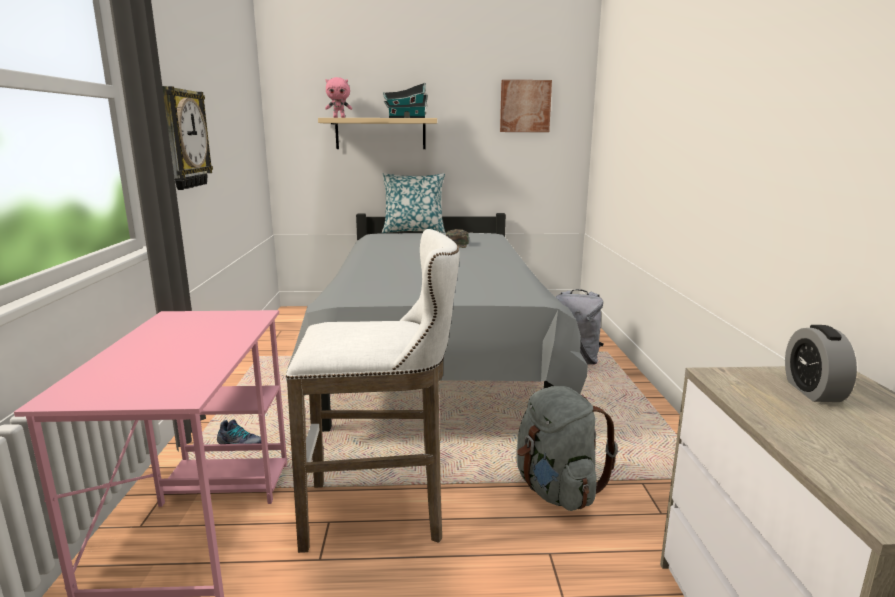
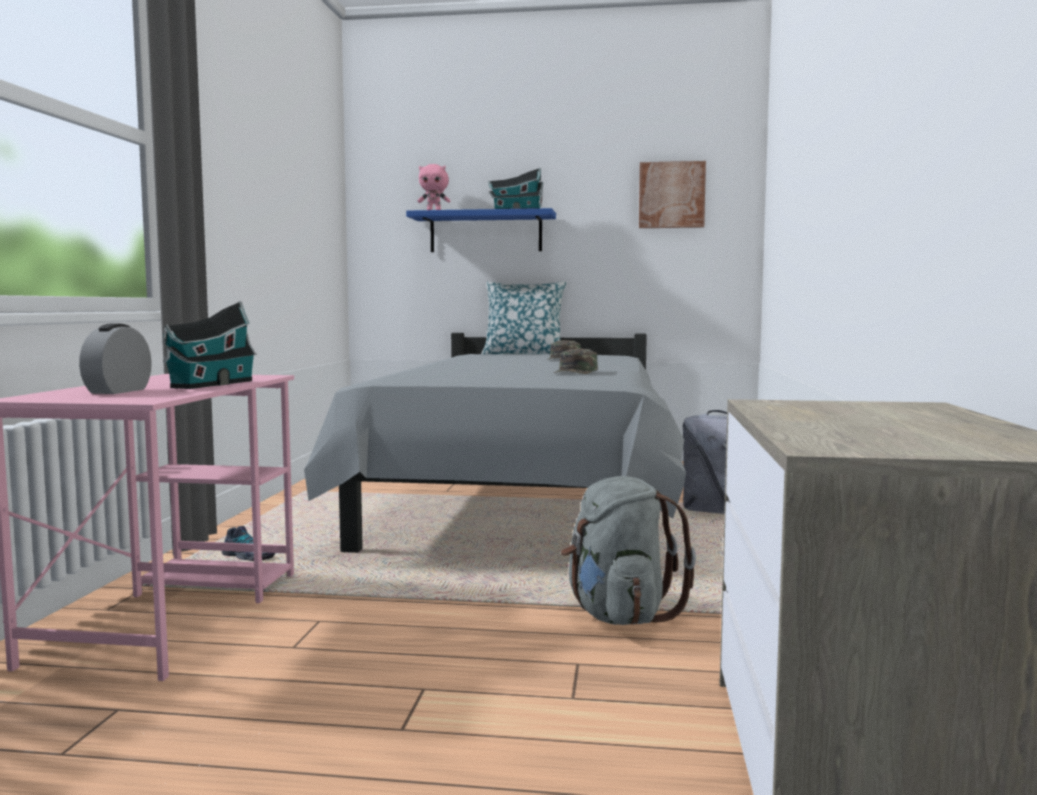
camera: 10 degrees right, 10 degrees down
wall clock [162,86,213,190] -> none
white stool [286,229,460,553] -> none
beige shelf [318,118,437,149] -> blue shelf [406,208,556,252]
alarm clock [785,325,857,402] -> alarm clock moved to [79,323,152,394]
none -> toy house [162,301,257,389]
none -> green cap [554,348,598,374]

